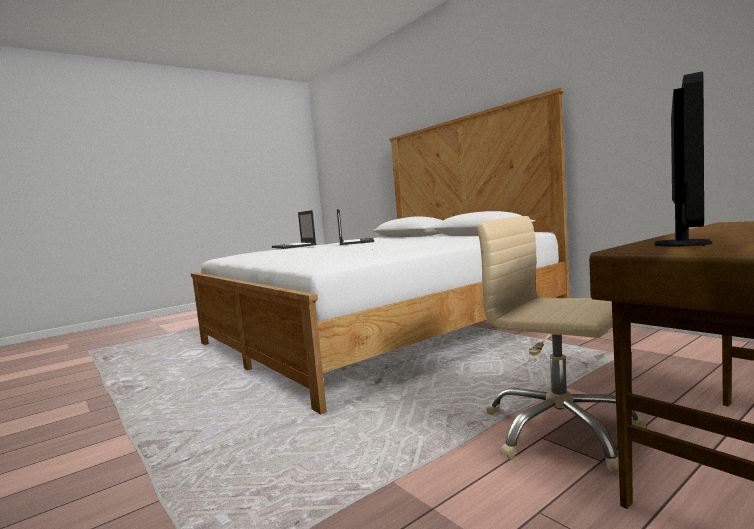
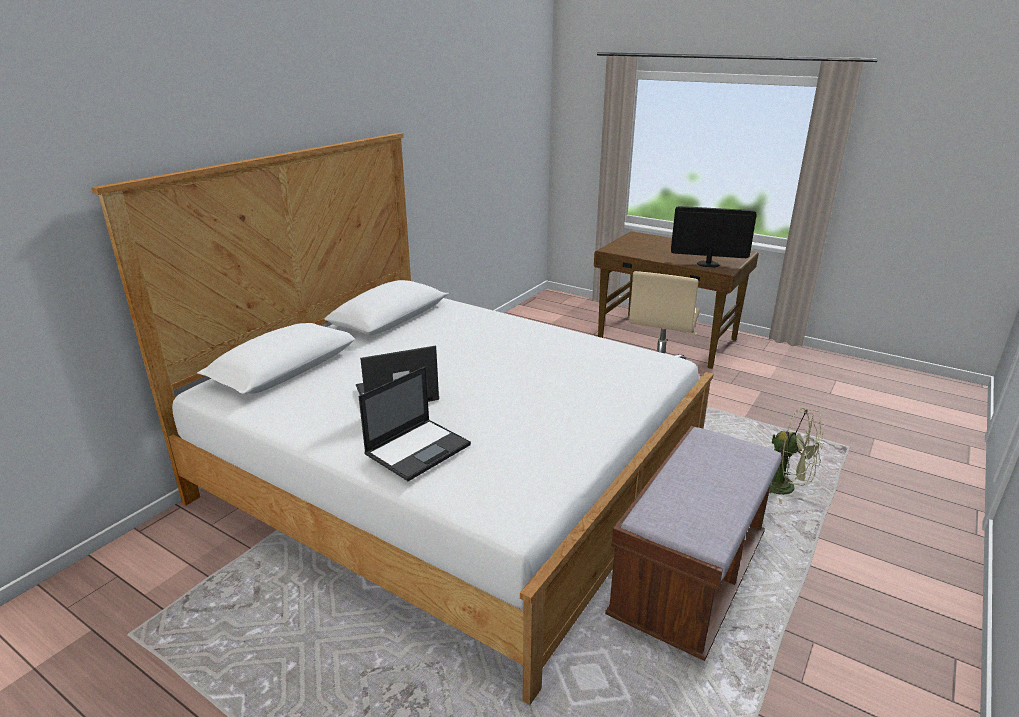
camera: 110 degrees left, 20 degrees up
none -> brown bench [605,426,782,661]
none -> green fan [769,408,824,504]

